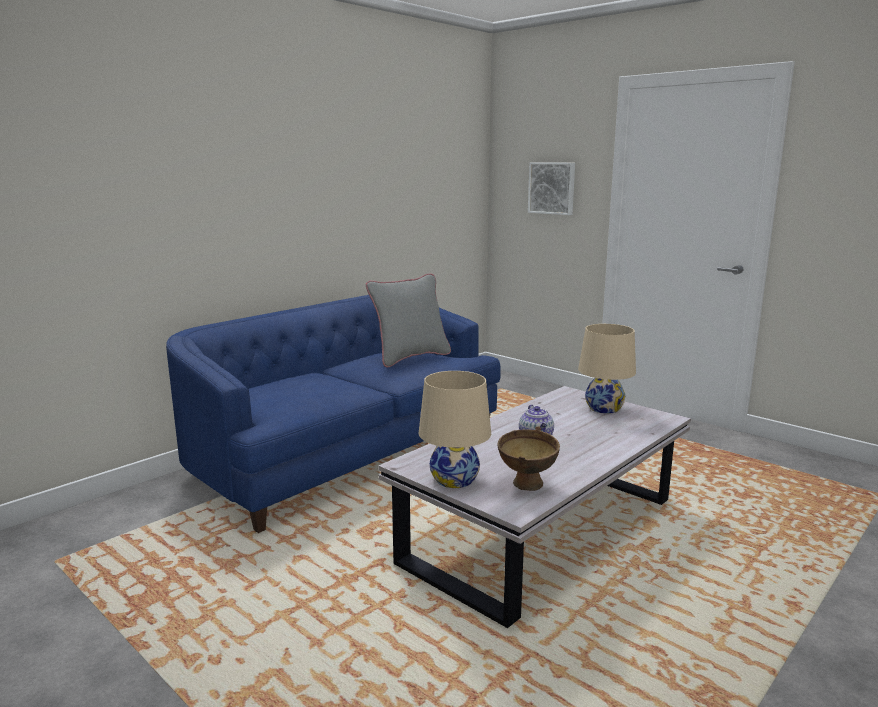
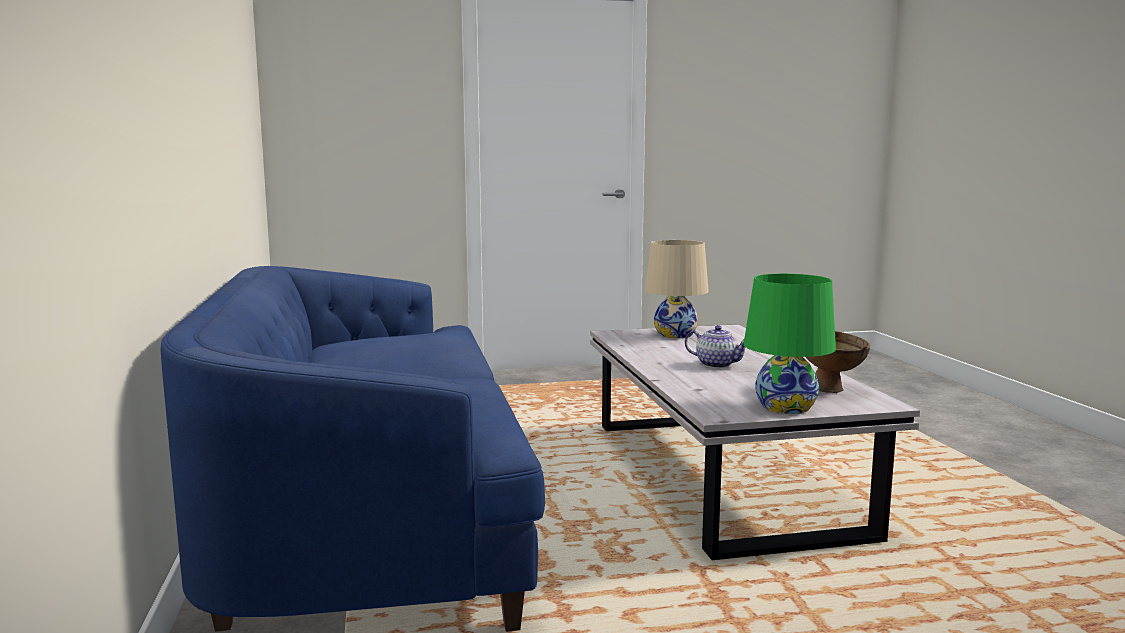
camera: 55 degrees left, 5 degrees down
grey pillow [366,273,451,367] -> none
beige table lamp [419,371,491,488] -> green table lamp [744,274,836,414]
picture [528,163,575,215] -> none

